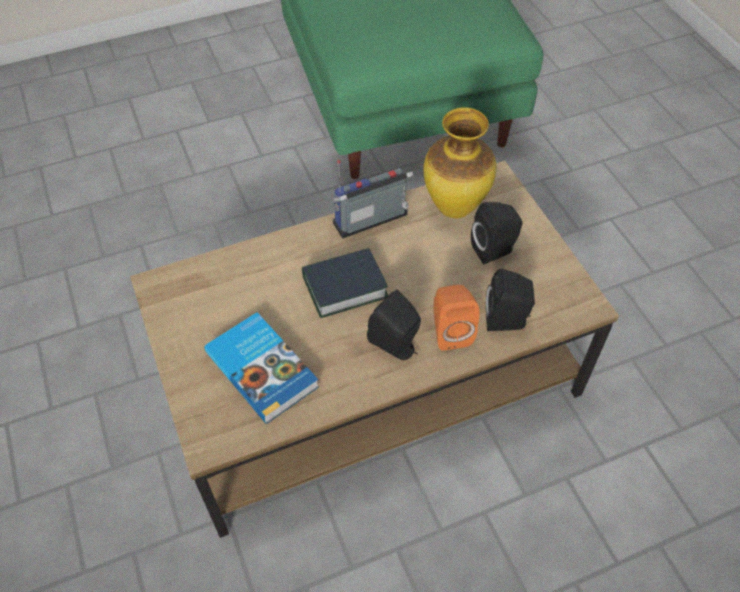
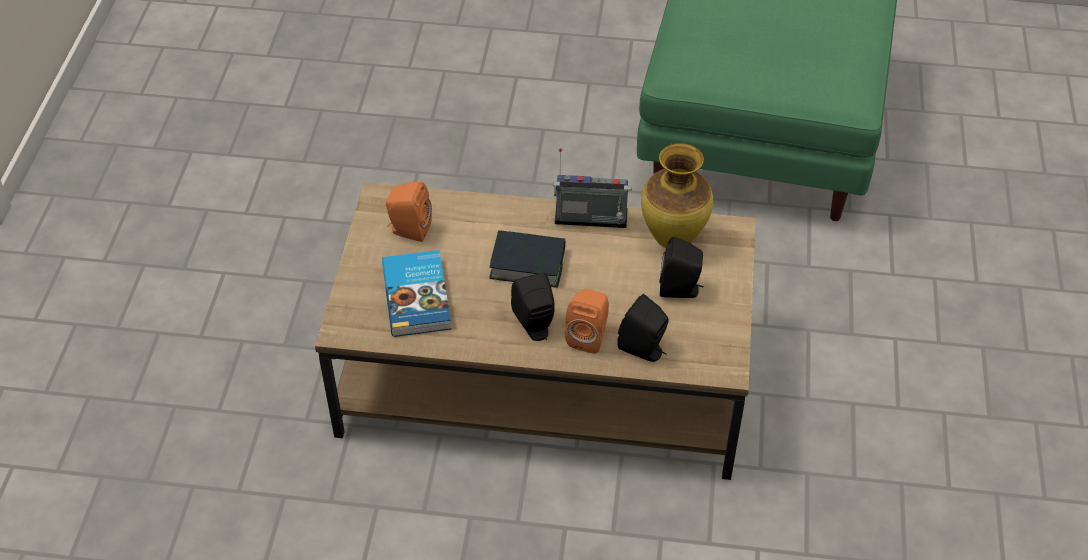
camera: 30 degrees right, 5 degrees down
none -> orange speaker [386,182,432,242]

